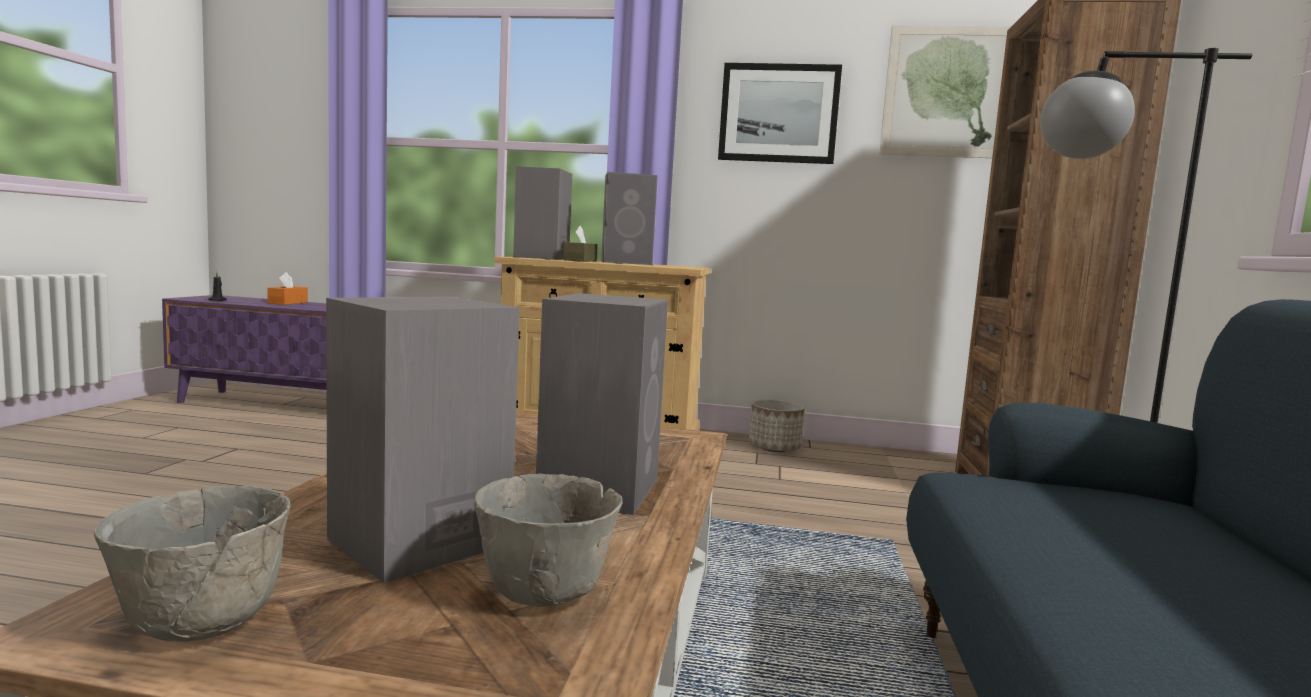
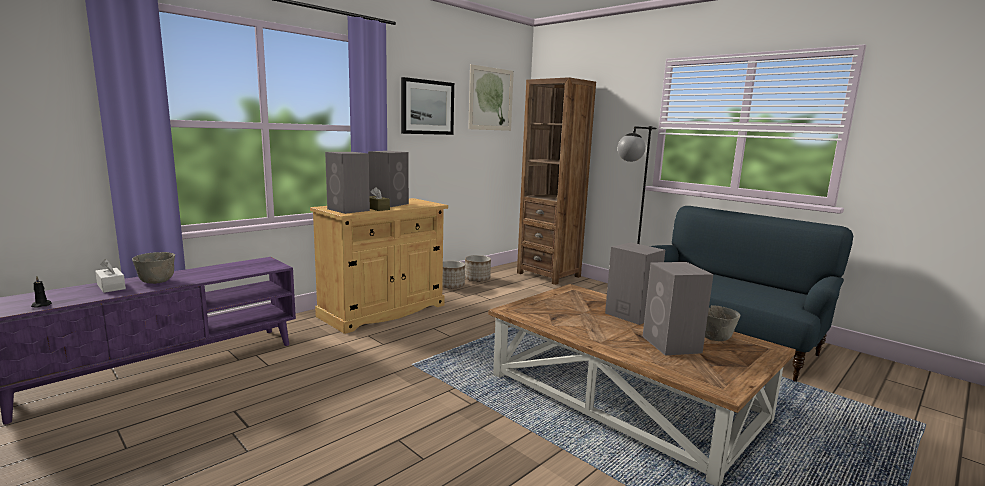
camera: 55 degrees left, 5 degrees up
grey bowl [94,486,291,641] -> grey bowl moved to [132,252,175,284]
orange tissue box [267,272,308,305] -> white tissue box [95,259,126,293]
none -> planter [465,255,491,282]

